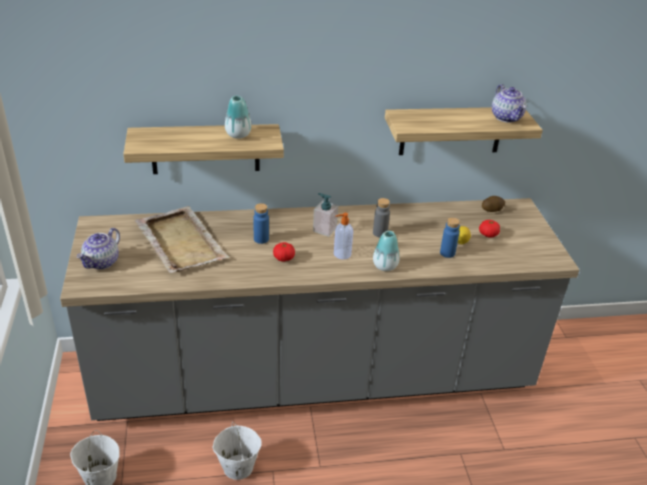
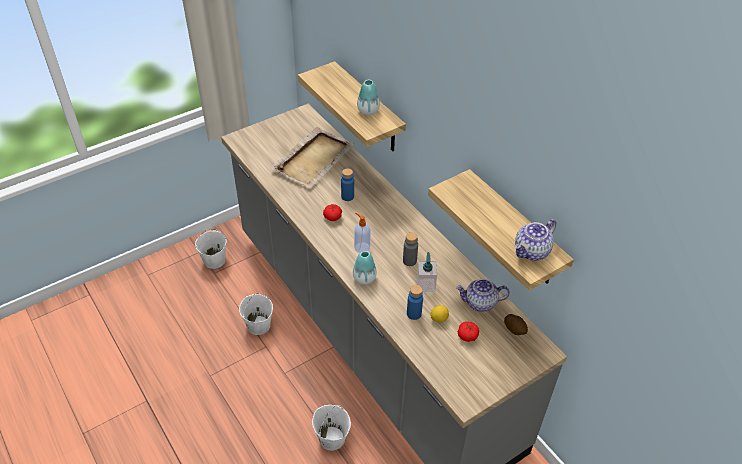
camera: 65 degrees right, 10 degrees up
teapot [77,228,120,269] -> teapot moved to [456,279,510,312]
soap dispenser [313,193,338,237] -> soap dispenser moved to [417,252,437,292]
none -> white bucket [312,405,351,450]

